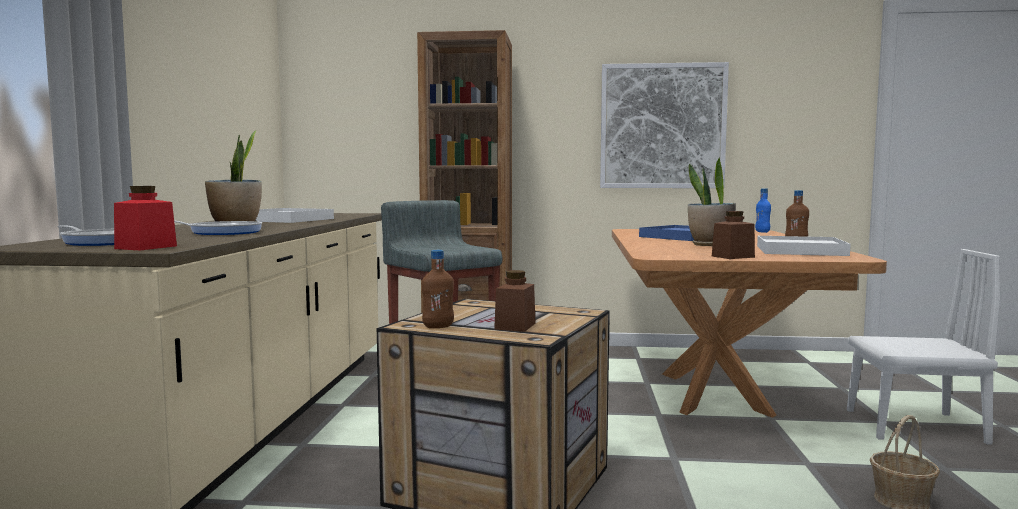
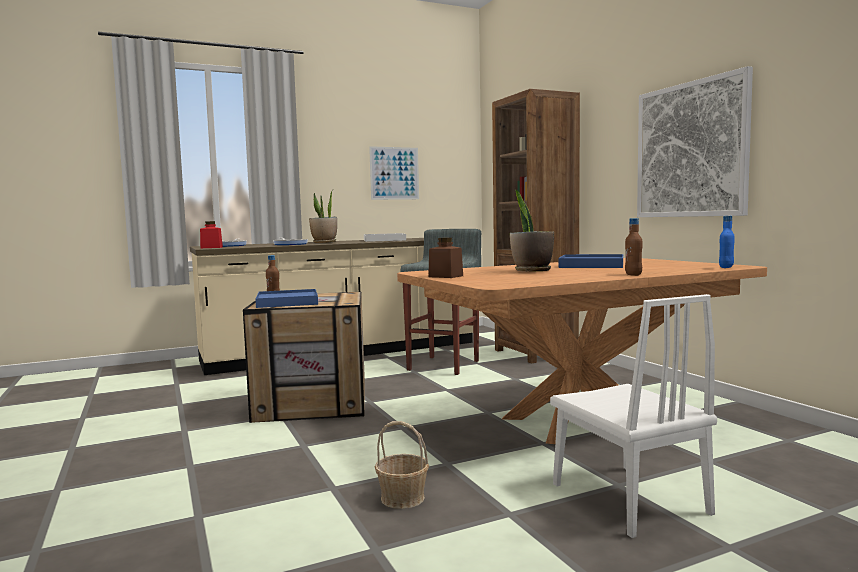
camera: 60 degrees right, 0 degrees up
brown jar [494,270,536,332] -> blue tray [255,289,318,308]
white tray [757,236,851,256] -> none
none -> picture [369,146,419,200]

